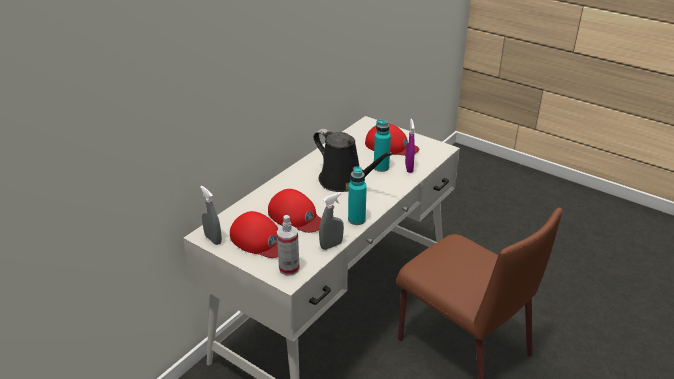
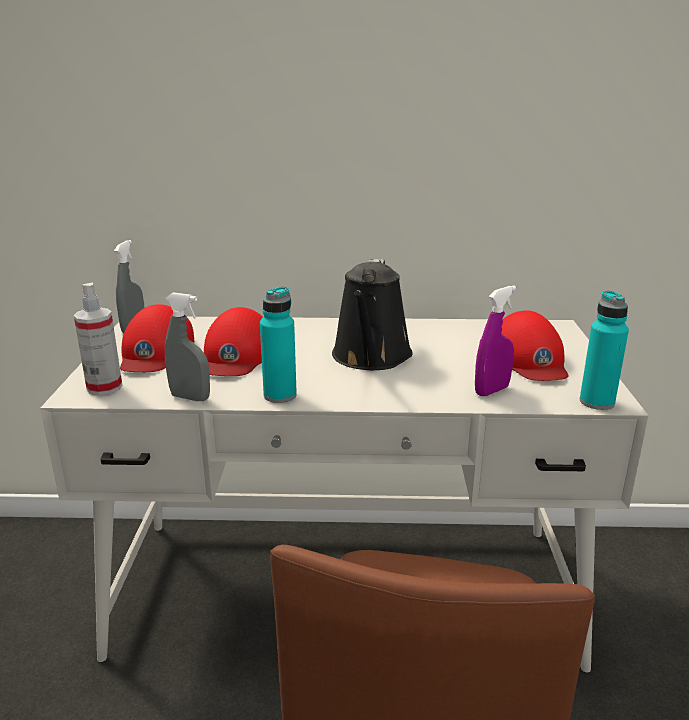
camera: 55 degrees right, 10 degrees down
turquoise bottle [374,120,391,172] -> turquoise bottle moved to [580,291,629,410]

